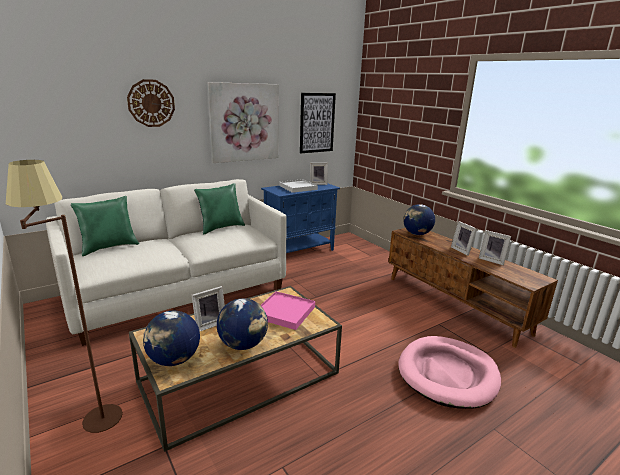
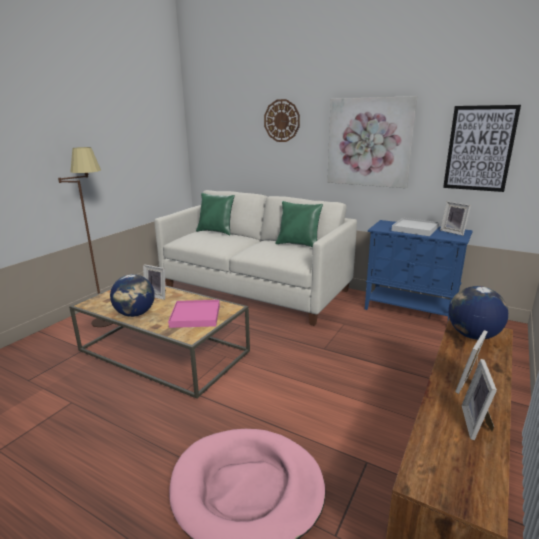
camera: 65 degrees right, 0 degrees up
globe [143,311,200,366] -> none

